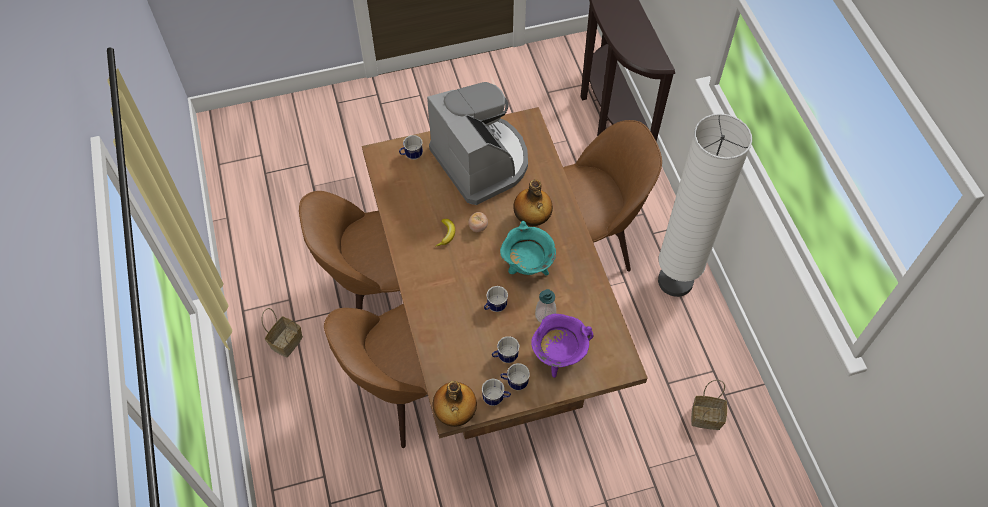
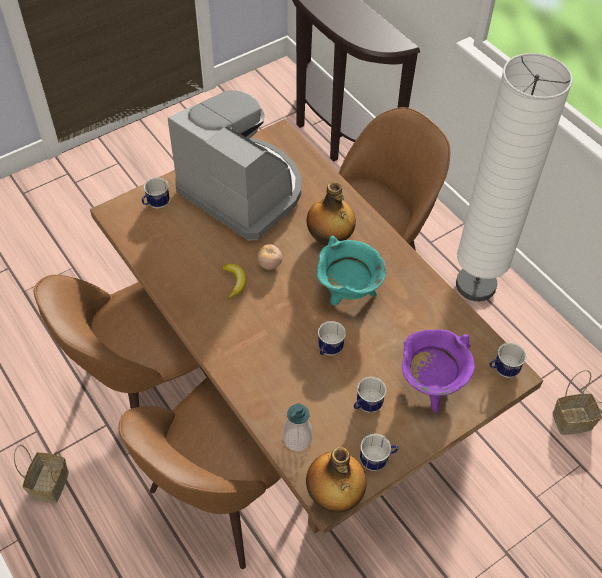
camera: 20 degrees left, 5 degrees down
mug [500,363,530,390] -> mug moved to [490,343,526,378]
soap dispenser [535,289,556,323] -> soap dispenser moved to [284,403,312,451]

